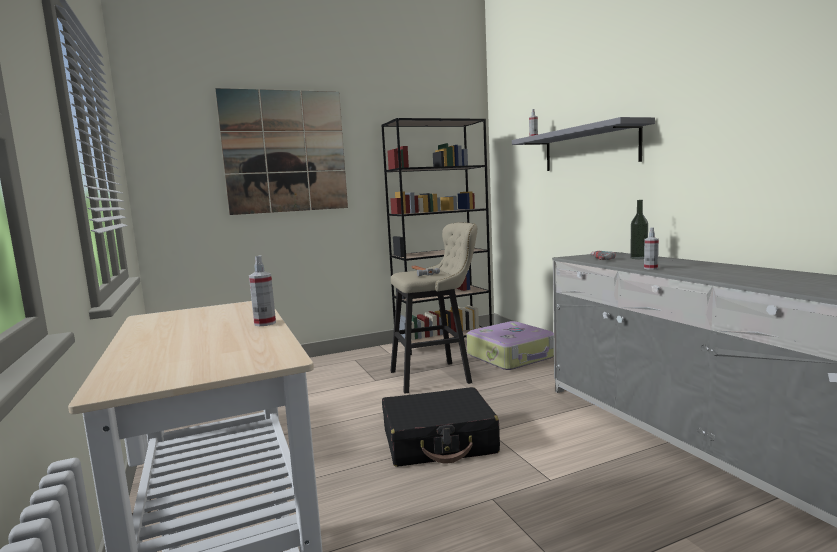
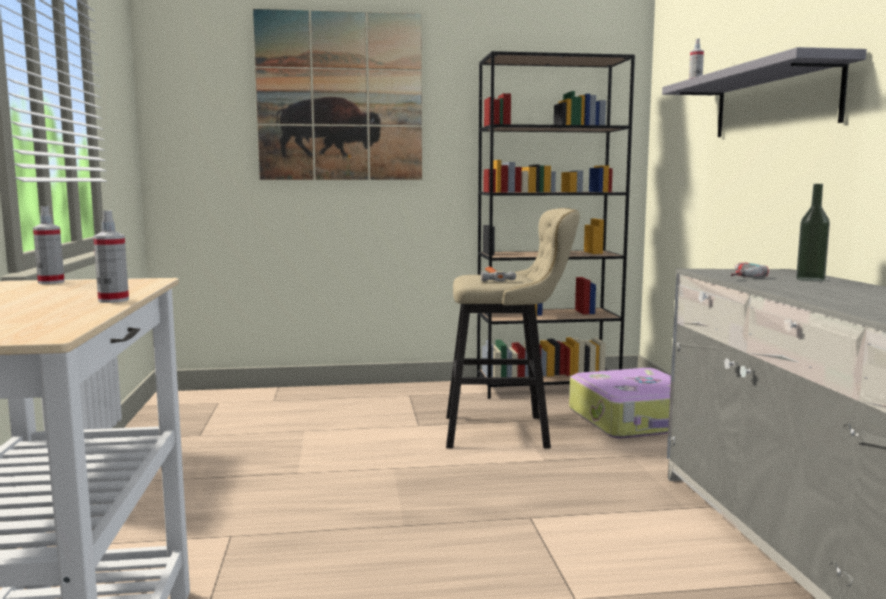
camera: 15 degrees right, 0 degrees up
black suitcase [382,387,500,467] -> none
spray bottle [644,227,659,270] -> spray bottle moved to [33,206,65,284]

